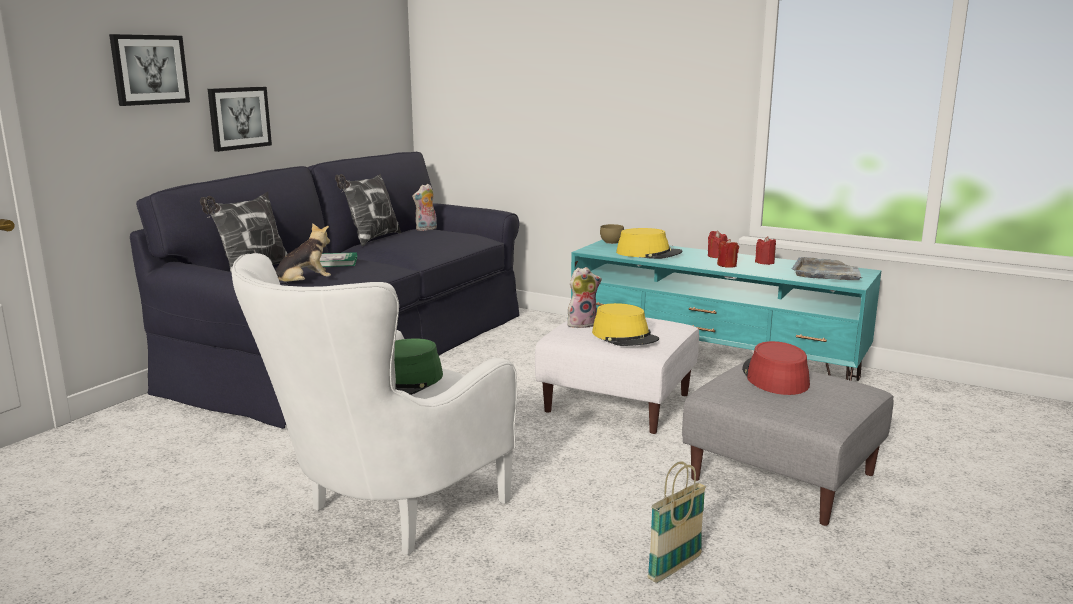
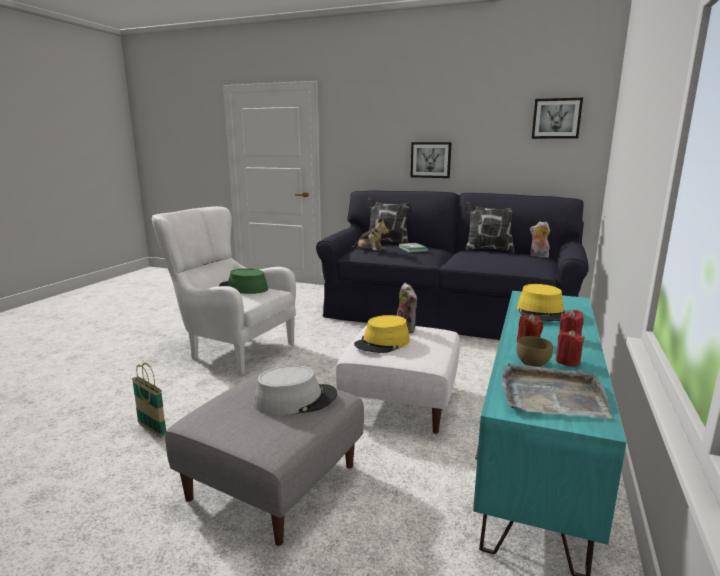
camera: 80 degrees right, 0 degrees up
picture [109,34,190,106] -> picture moved to [532,98,583,139]
brown bowl [600,224,624,244] -> brown bowl moved to [516,336,553,367]
red hat [742,341,810,395] -> grey hat [254,365,337,415]

